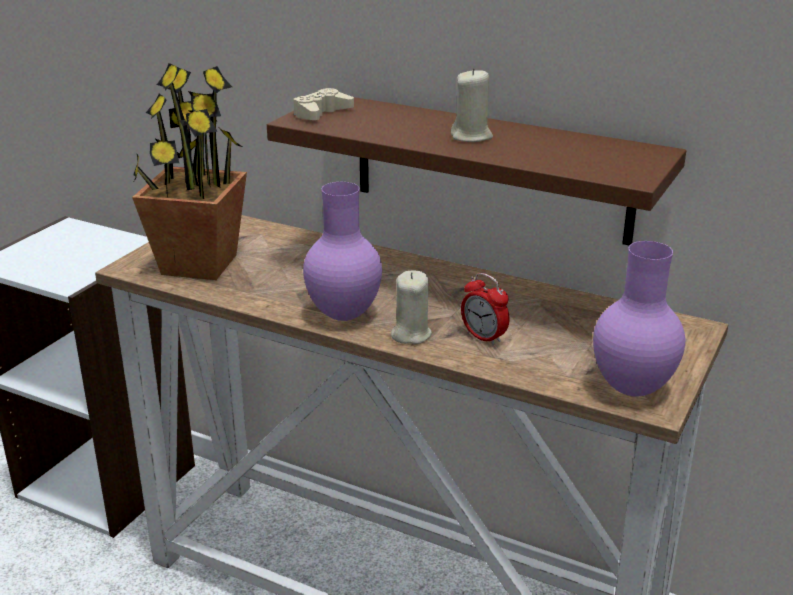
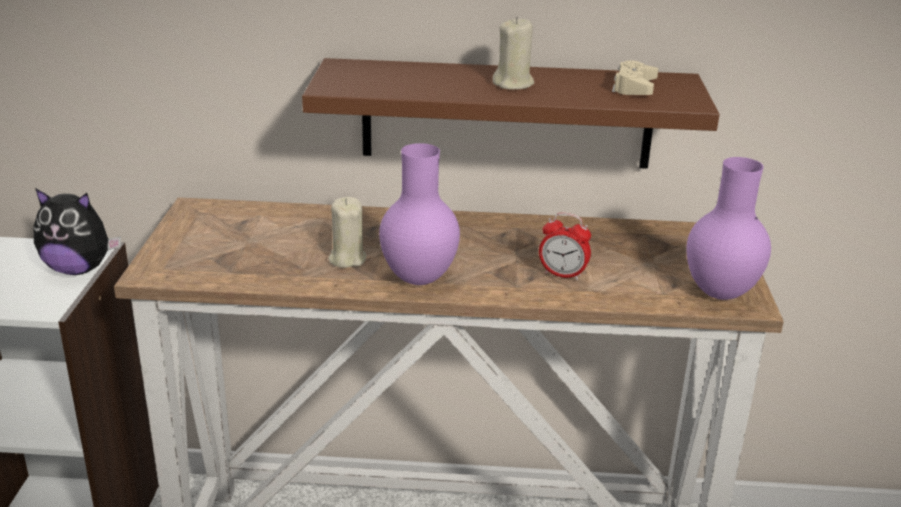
camera: 25 degrees left, 0 degrees up
potted plant [132,63,247,280] -> none
beige game controller [294,88,354,120] -> beige game controller moved to [612,60,658,95]
beige candle [391,270,432,344] -> beige candle moved to [328,197,366,268]
none -> plush toy [34,188,121,275]

